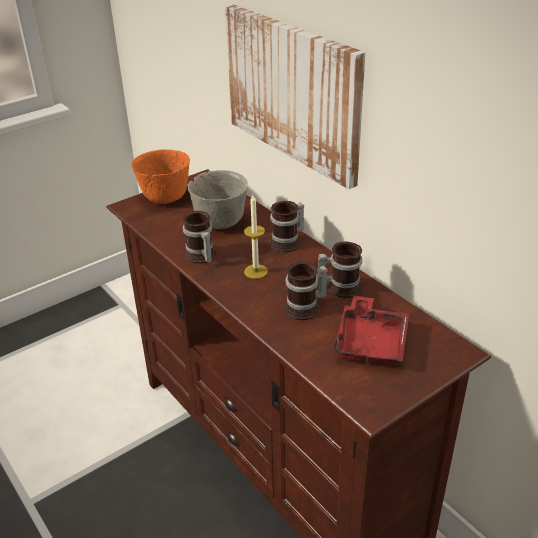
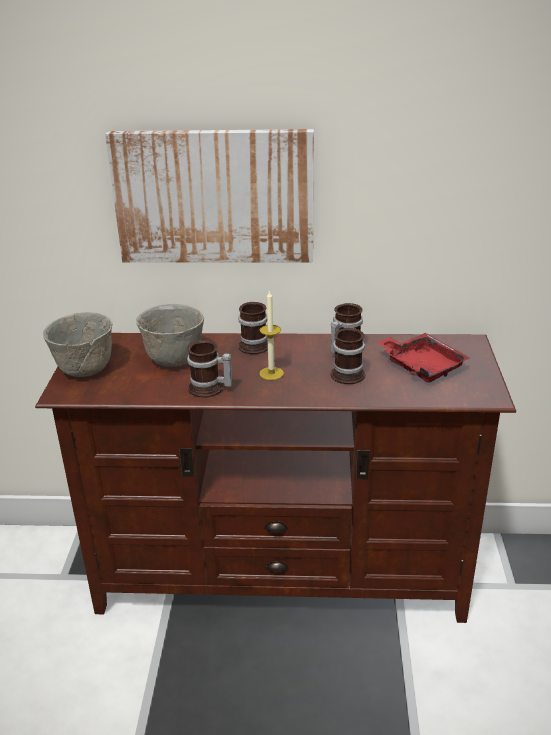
camera: 50 degrees left, 5 degrees down
orange bowl [131,149,190,204] -> grey bowl [43,312,112,377]

